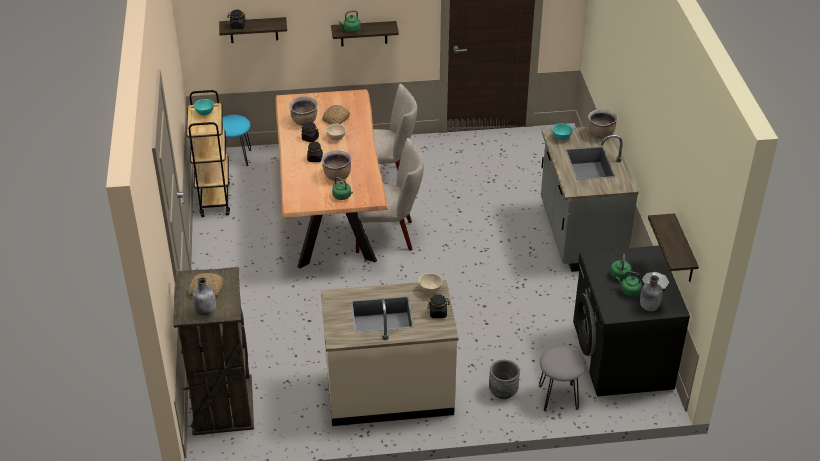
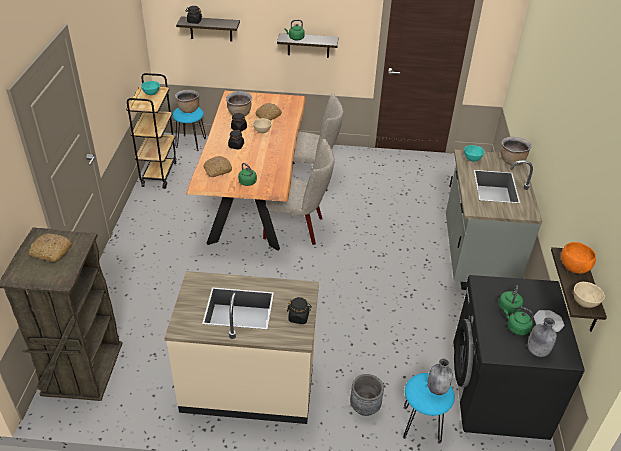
camera: 10 degrees right, 0 degrees up
grey bottle [192,278,216,316] -> grey bottle moved to [427,359,453,395]
brown cooking pot [321,150,352,181] -> brown cooking pot moved to [175,90,199,113]
beige bowl [419,273,442,294] -> beige bowl moved to [573,282,605,308]
grey stool [539,347,585,412] -> turquoise stool [403,373,455,444]
none -> bread [203,156,232,177]
none -> orange bowl [561,242,596,274]

